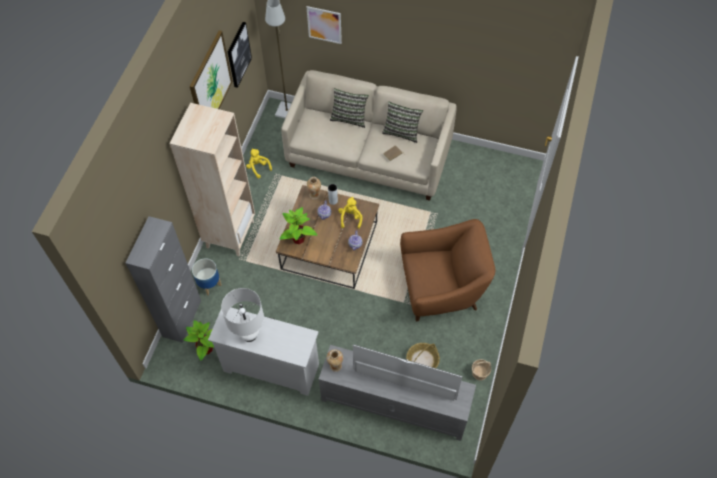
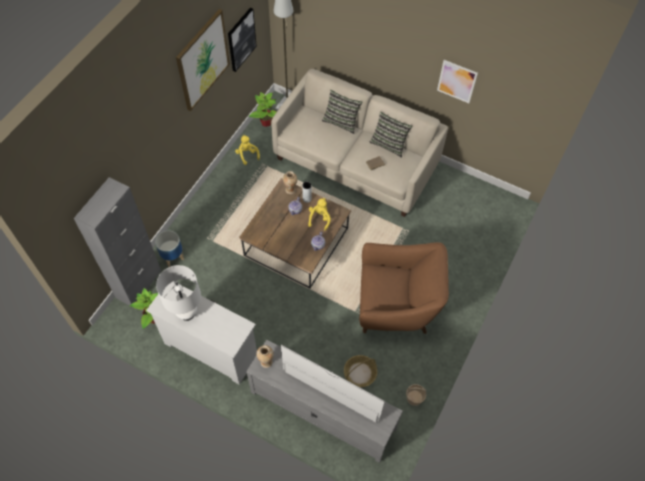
camera: 10 degrees right, 0 degrees up
beige bookcase [169,103,255,257] -> none
potted plant [279,207,317,244] -> potted plant moved to [249,92,276,127]
picture [307,6,342,44] -> picture moved to [437,60,478,103]

